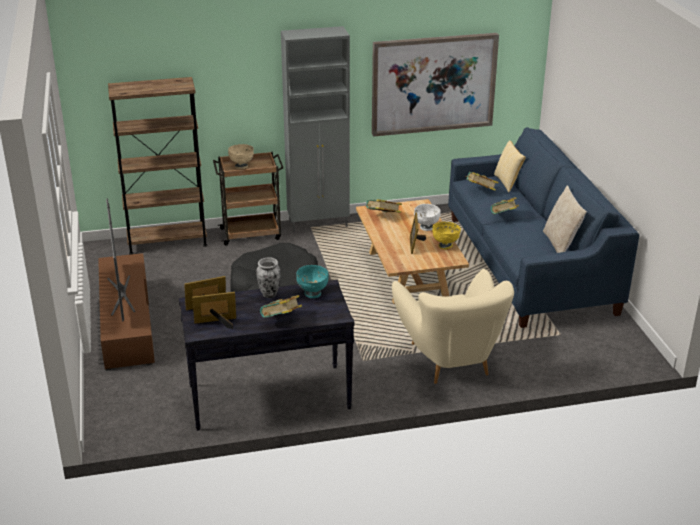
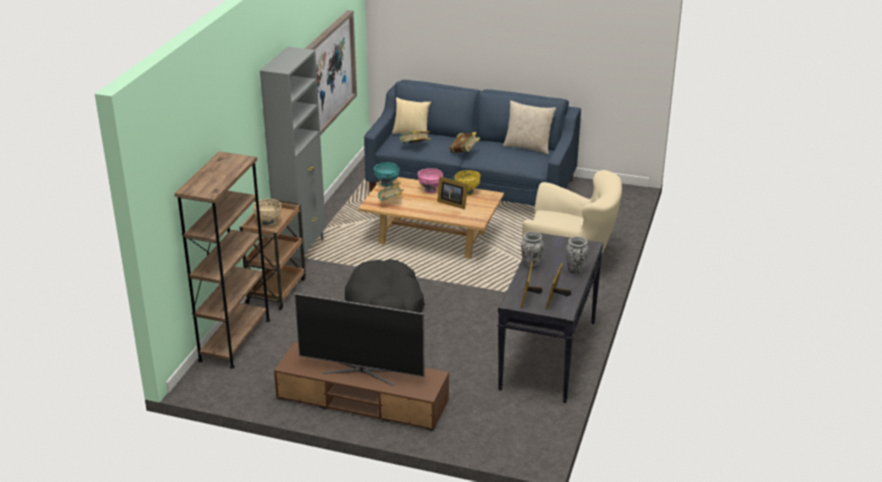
camera: 60 degrees left, 0 degrees up
book [260,295,302,318] -> vase [566,236,589,274]
turquoise bowl [296,265,329,298] -> turquoise bowl moved to [374,162,400,187]
white bowl [414,204,441,231] -> pink bowl [418,168,443,193]

